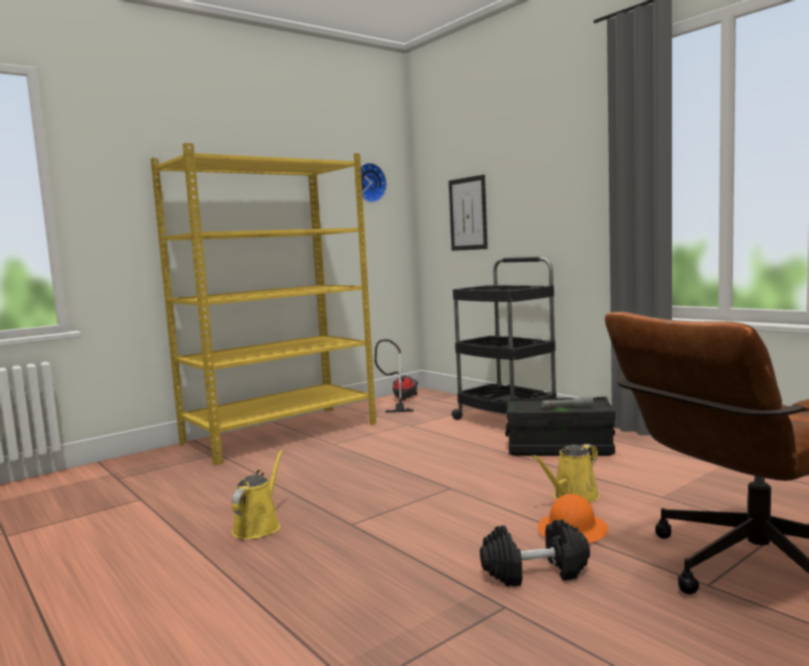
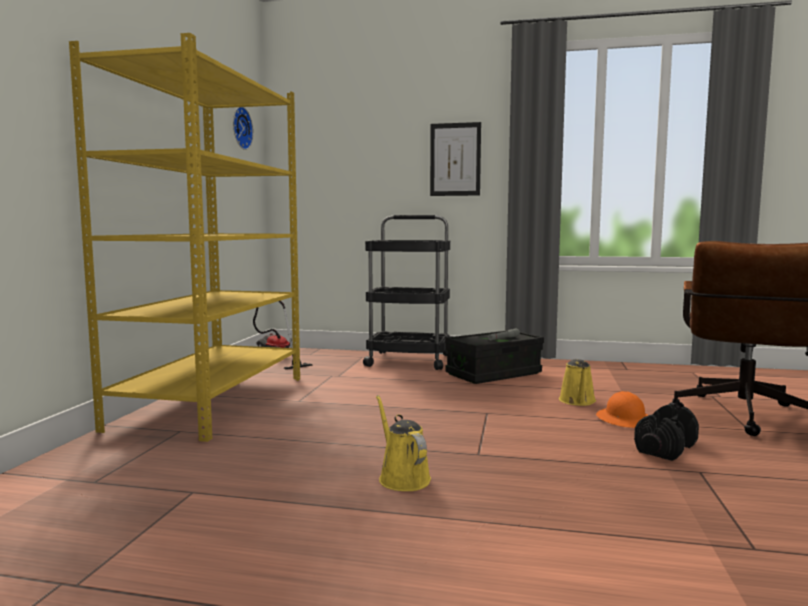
camera: 40 degrees left, 0 degrees up
picture [449,175,488,251] -> picture moved to [430,122,481,196]

